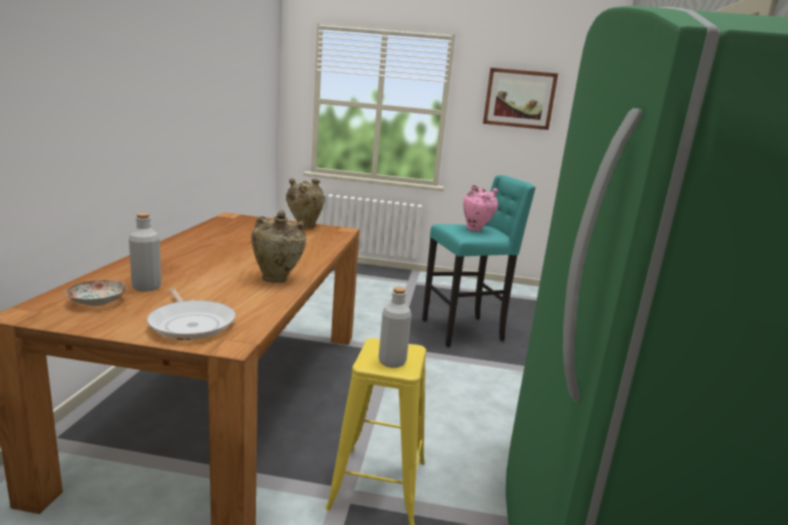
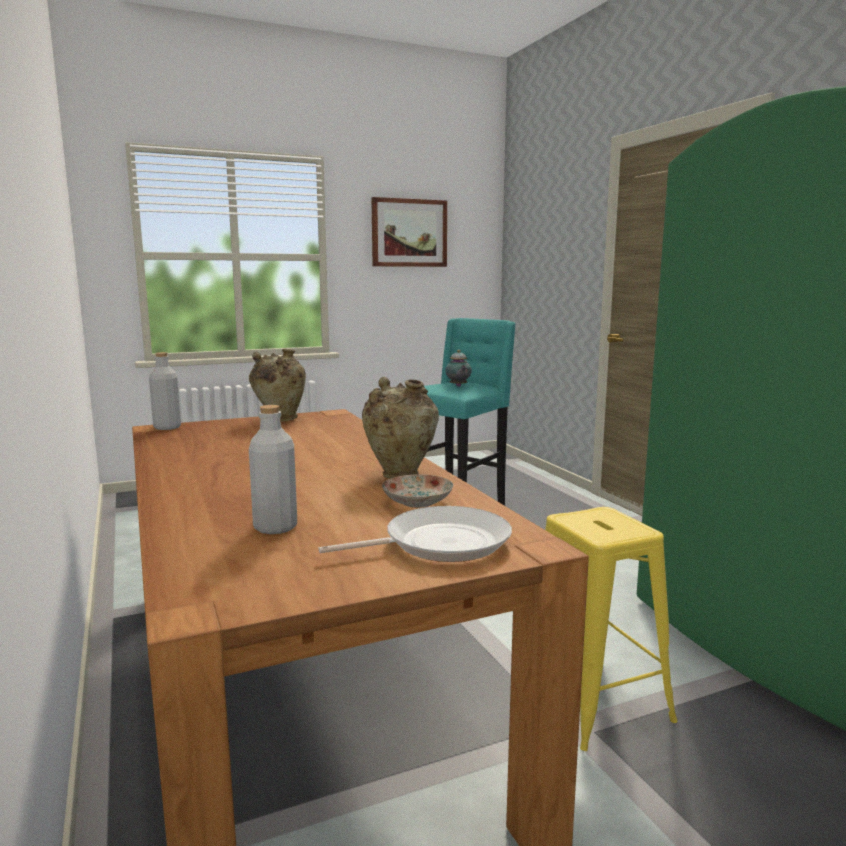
camera: 30 degrees left, 5 degrees down
plate [65,280,127,306] -> plate moved to [382,474,454,508]
frying pan [147,288,236,340] -> frying pan turned 45 degrees counterclockwise [319,506,512,562]
grey bottle [378,287,412,368] -> grey bottle moved to [149,352,181,430]
pink vase [463,185,498,231] -> teapot [446,350,472,387]

